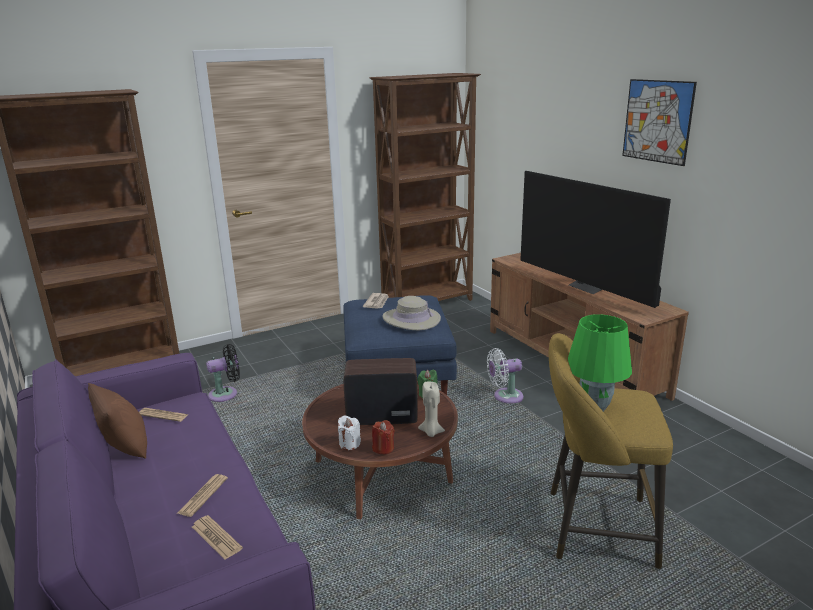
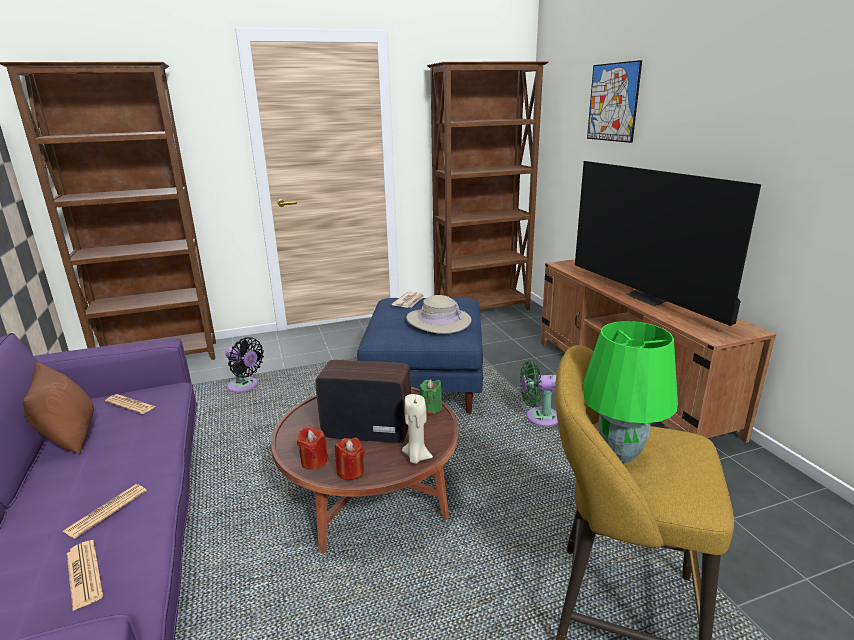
camera: 10 degrees right, 0 degrees up
black fan [206,344,240,402] -> black fan turned 45 degrees clockwise [225,337,264,392]
white candle [338,415,361,450] -> red candle [297,426,328,470]
white fan [487,348,523,403] -> green fan [520,361,558,426]
picture [622,79,697,166] -> picture moved to [587,60,642,143]

